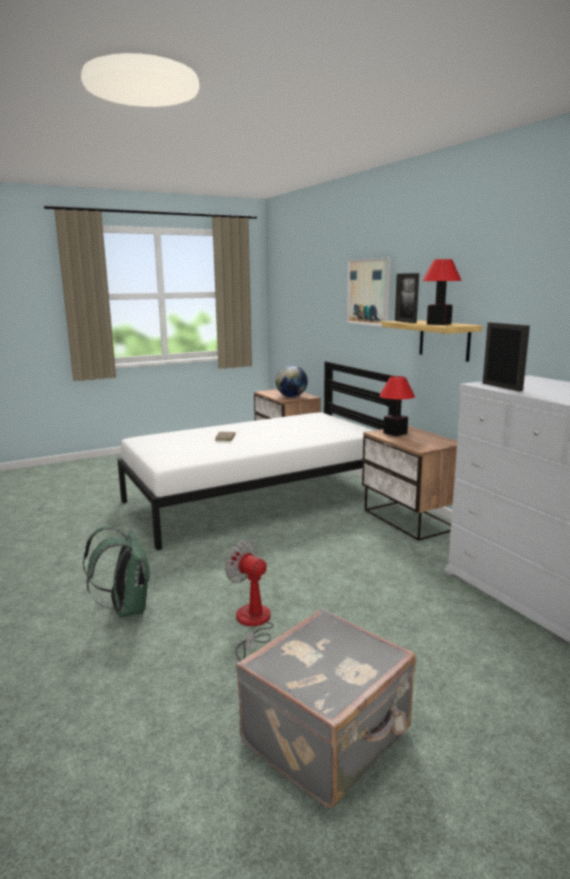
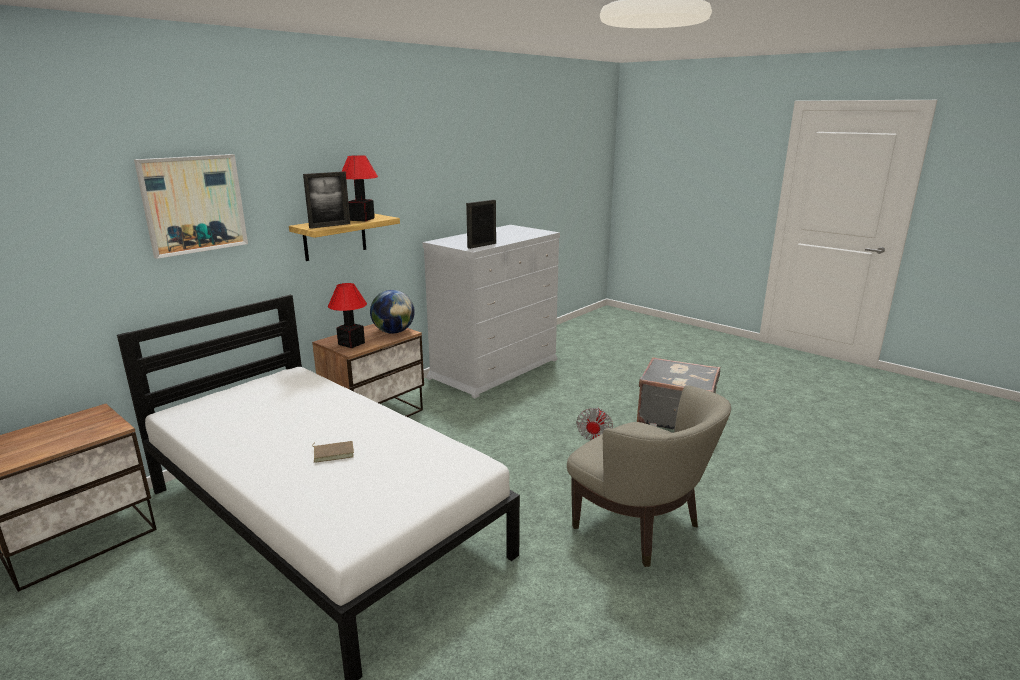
camera: 110 degrees left, 5 degrees up
green backpack [83,526,150,618] -> beige armchair [567,385,731,567]
globe [276,365,308,397] -> globe moved to [370,290,415,334]

